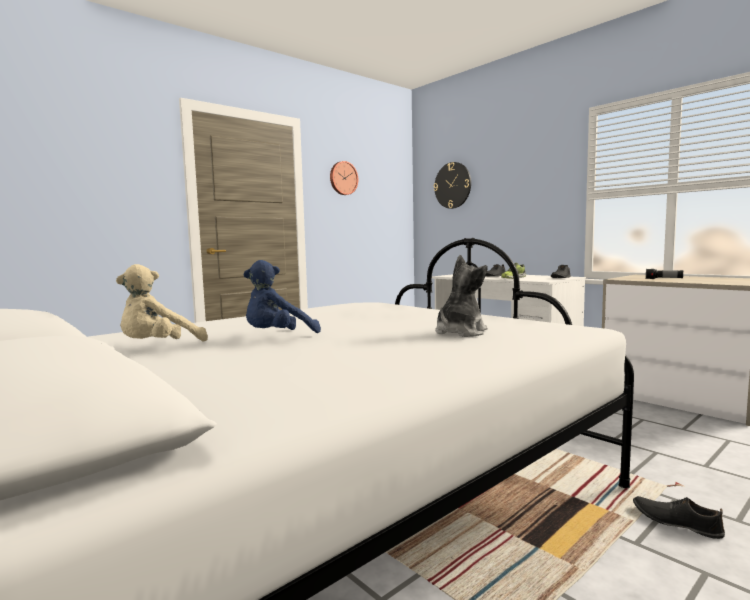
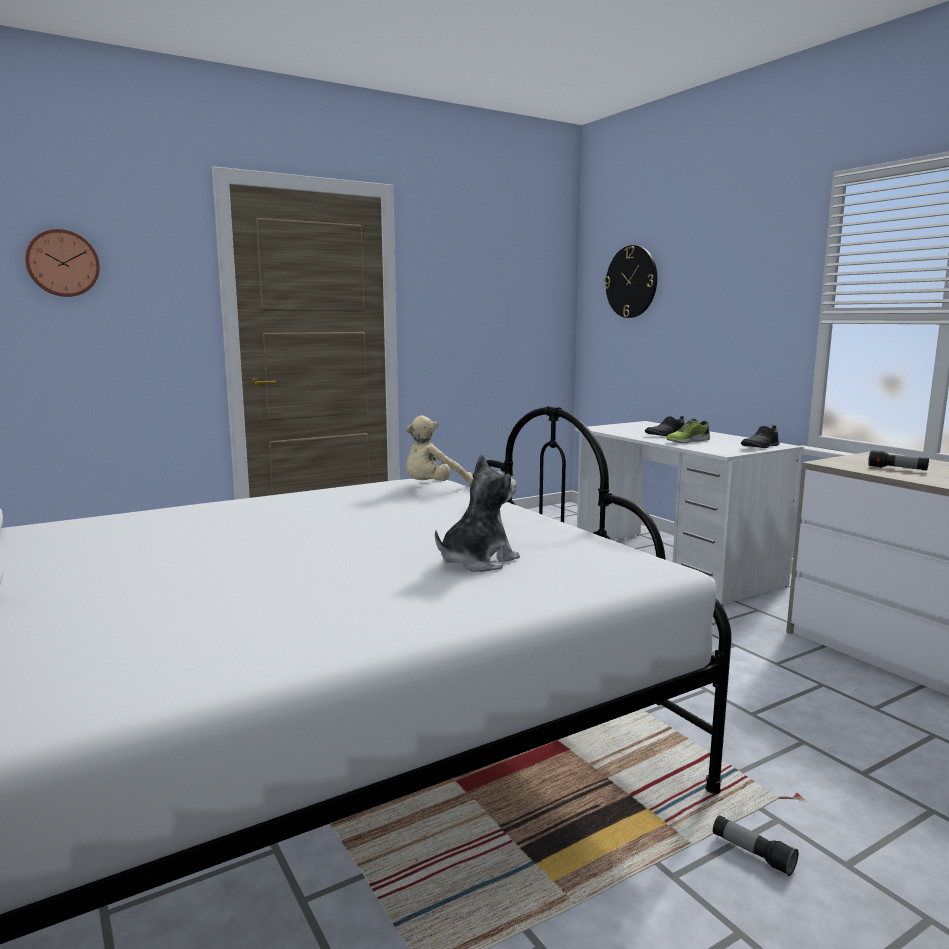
camera: 10 degrees right, 5 degrees up
beige plush toy [116,264,208,342] -> beige plush toy moved to [406,415,473,485]
blue plush toy [243,260,321,333] -> none
wall clock [330,161,358,195] -> wall clock moved to [25,229,100,297]
black shoe [633,496,725,539] -> flashlight [713,815,798,876]

